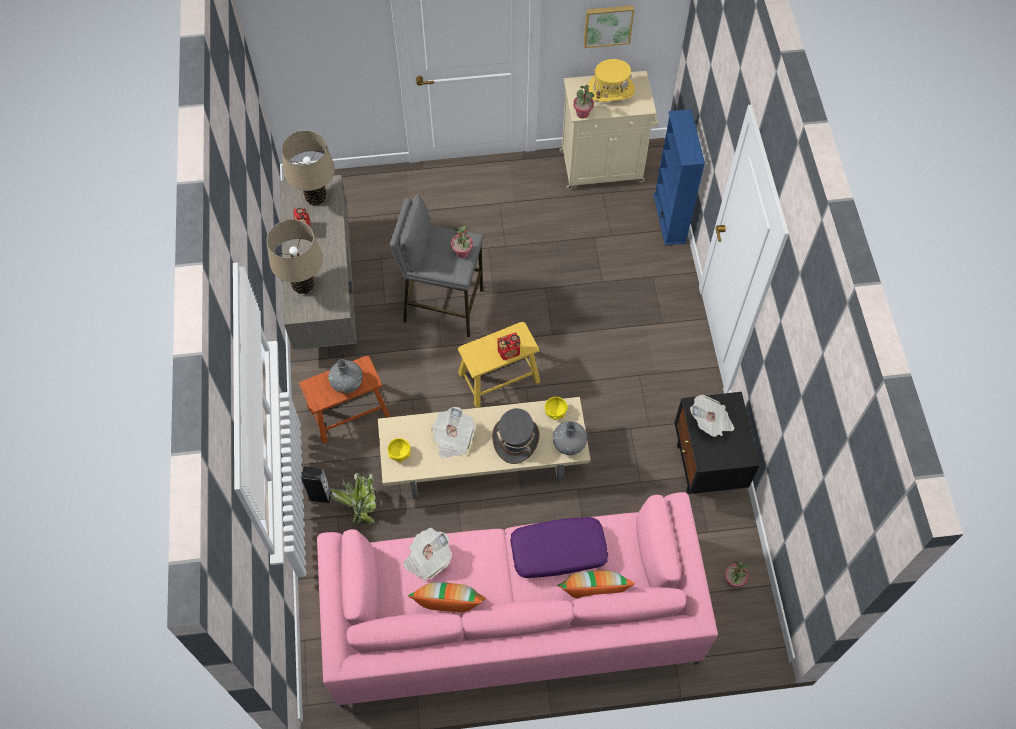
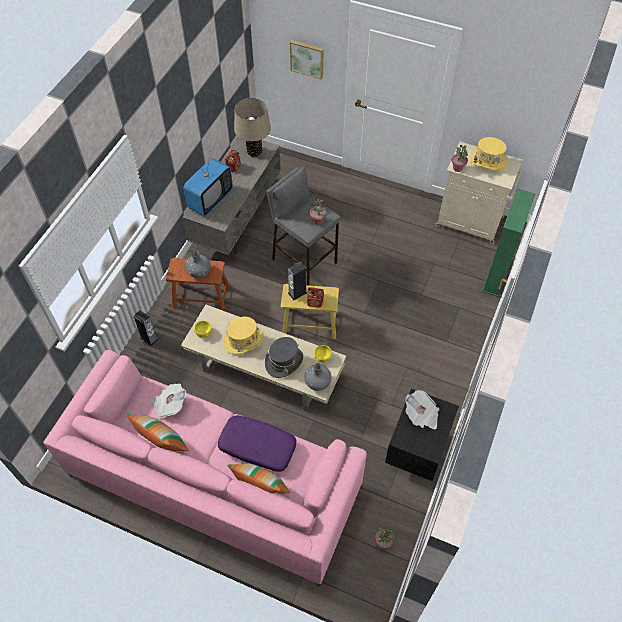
camera: 30 degrees right, 5 degrees down
beige table lamp [266,220,323,294] -> television [183,154,233,216]
potted plant [330,473,376,523] -> none
newspaper [431,407,476,458] -> yellow hat [223,317,263,354]
picture [584,5,635,48] -> picture moved to [290,40,324,80]
blue bookcase [653,109,705,246] -> green bookcase [482,188,535,297]
none -> speaker [288,262,307,300]

